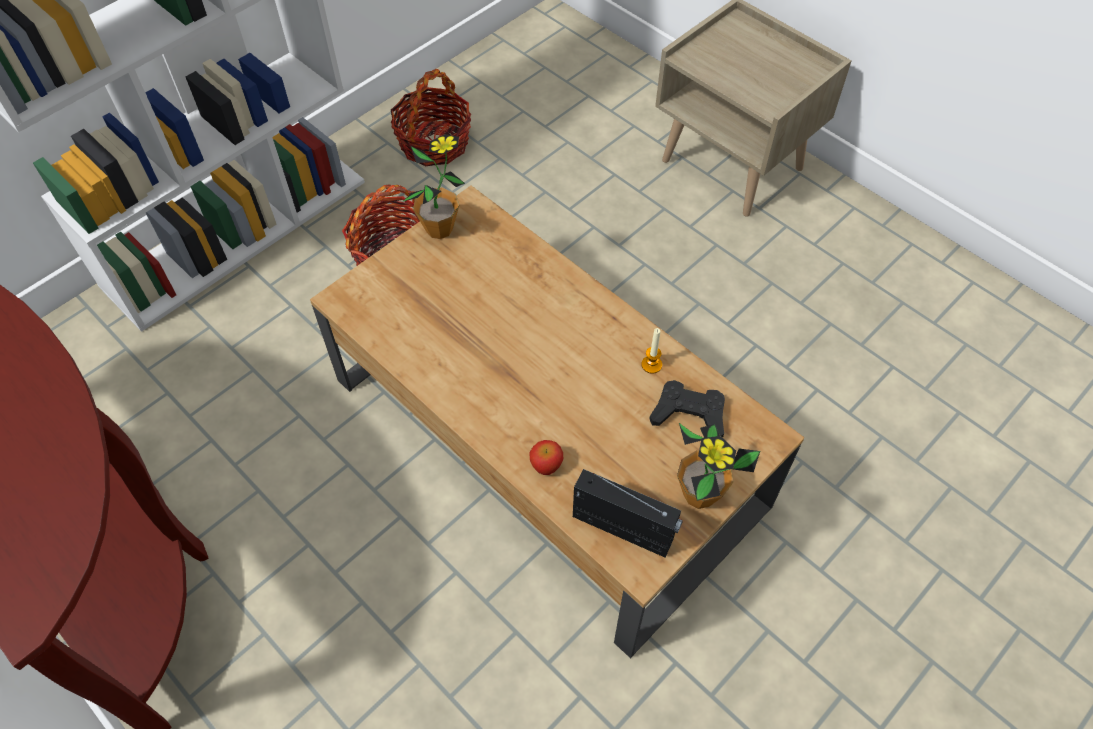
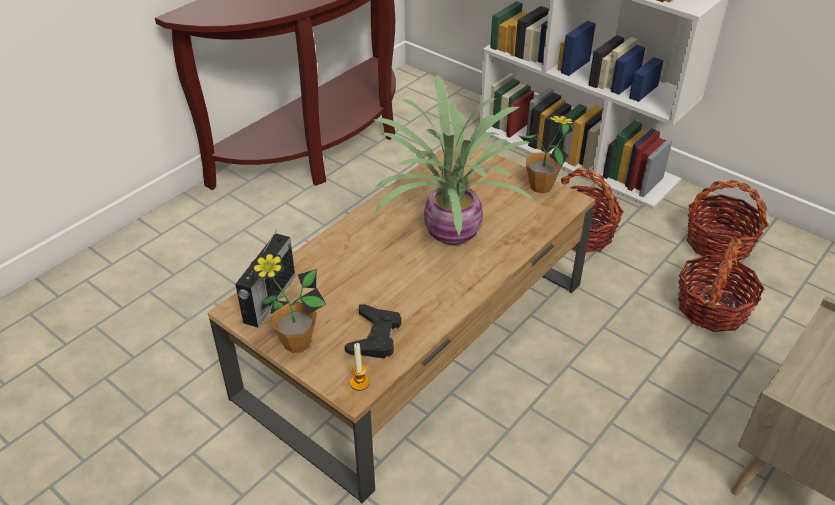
camera: 85 degrees right, 15 degrees down
apple [529,440,563,475] -> none
candle [641,328,662,374] -> candle moved to [350,343,370,391]
none -> potted plant [375,75,536,245]
none -> basket [678,238,764,332]

